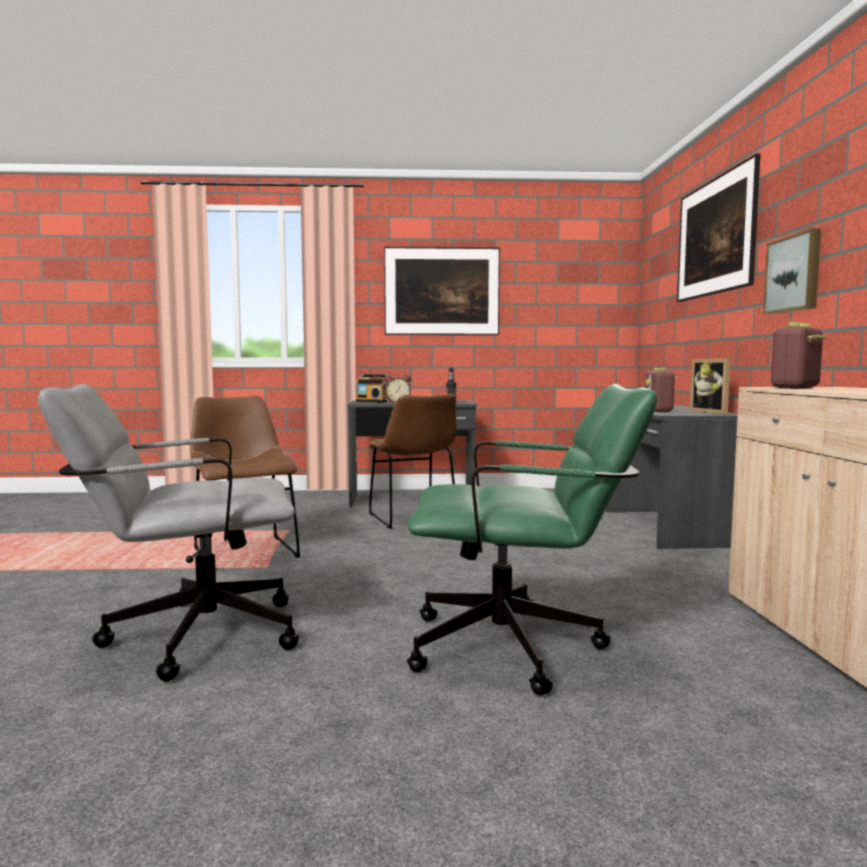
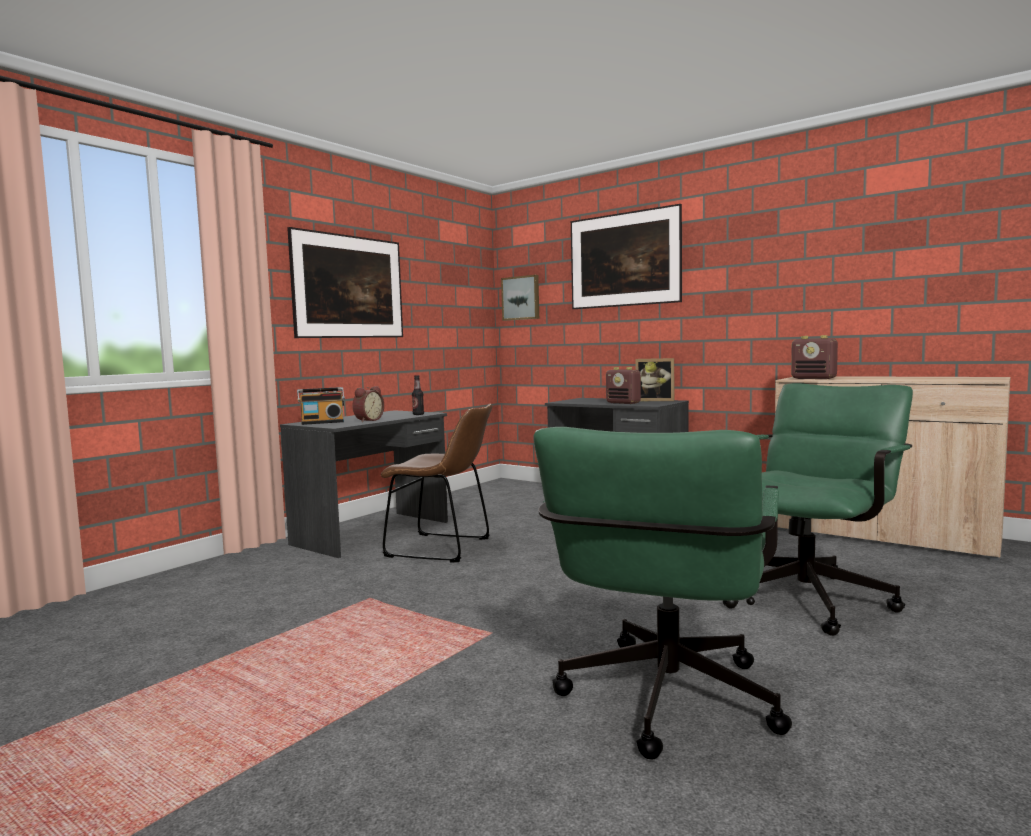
camera: 50 degrees left, 0 degrees up
grey office chair [38,384,299,681] -> green office chair [534,427,792,760]
brown chair [190,396,300,558] -> none
picture [763,228,821,315] -> picture moved to [501,275,539,321]
radio [771,322,826,389] -> radio turned 45 degrees counterclockwise [791,335,838,379]

